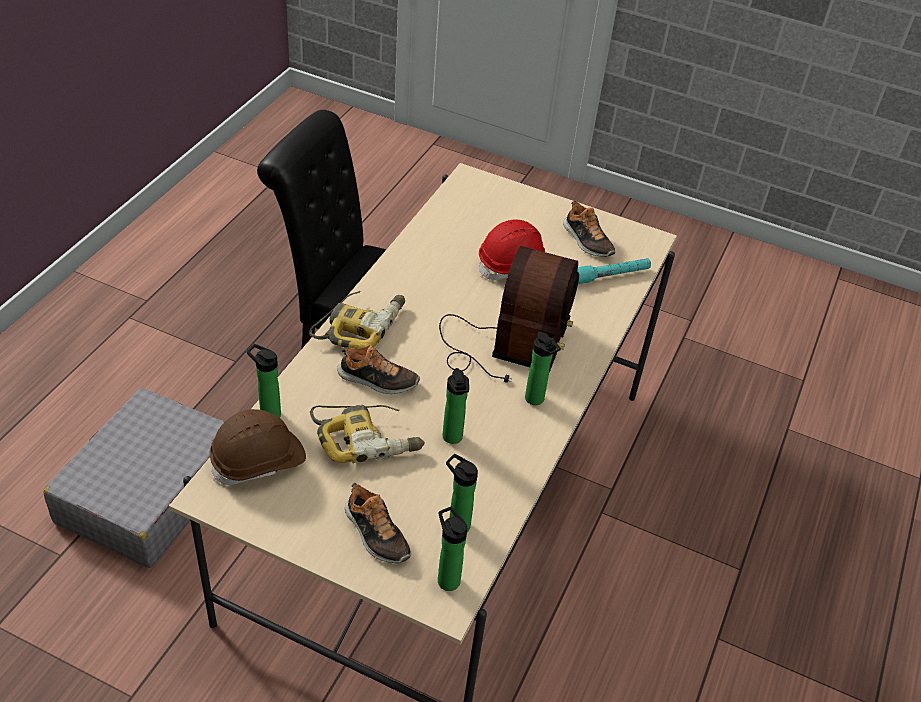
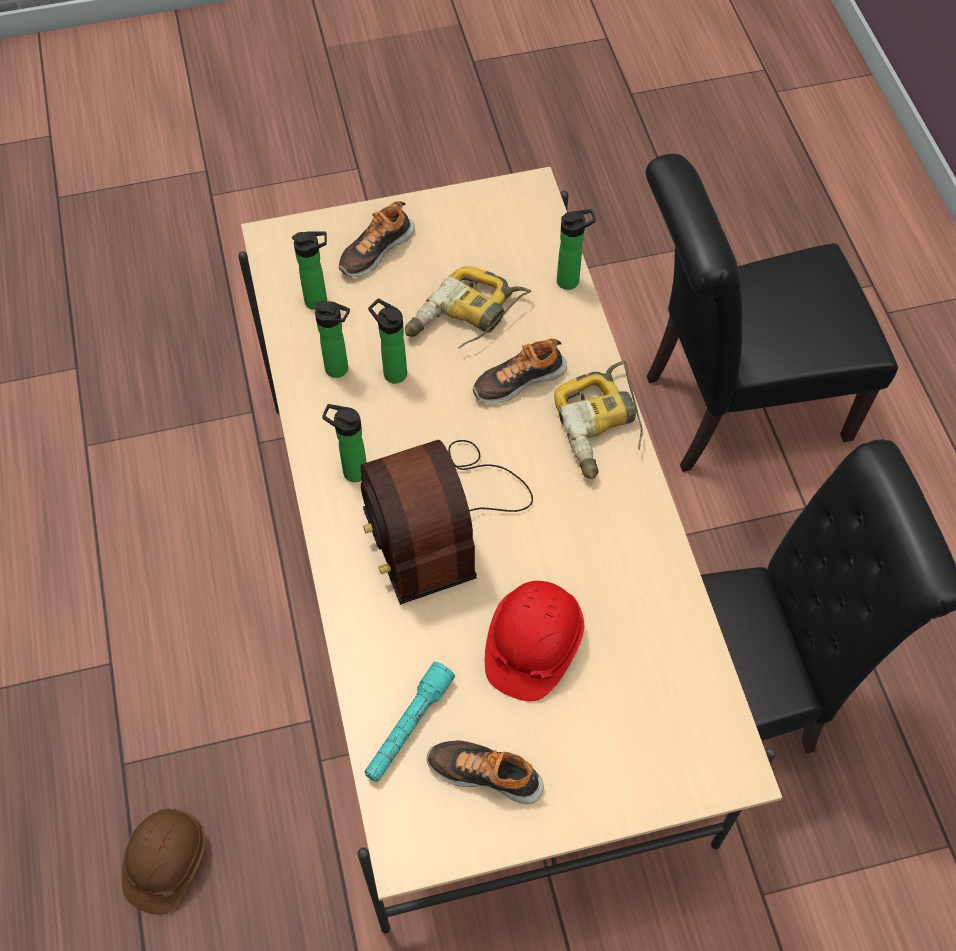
camera: 145 degrees right, 15 degrees up
grey suitcase [43,388,225,568] -> black chair [645,154,898,472]
brown hard hat [209,409,306,485] -> brown hard hat moved to [122,809,206,915]
shoe [345,483,411,563] -> shoe turned 60 degrees counterclockwise [339,201,415,277]
bottle [438,506,467,591] -> bottle moved to [314,300,350,378]

